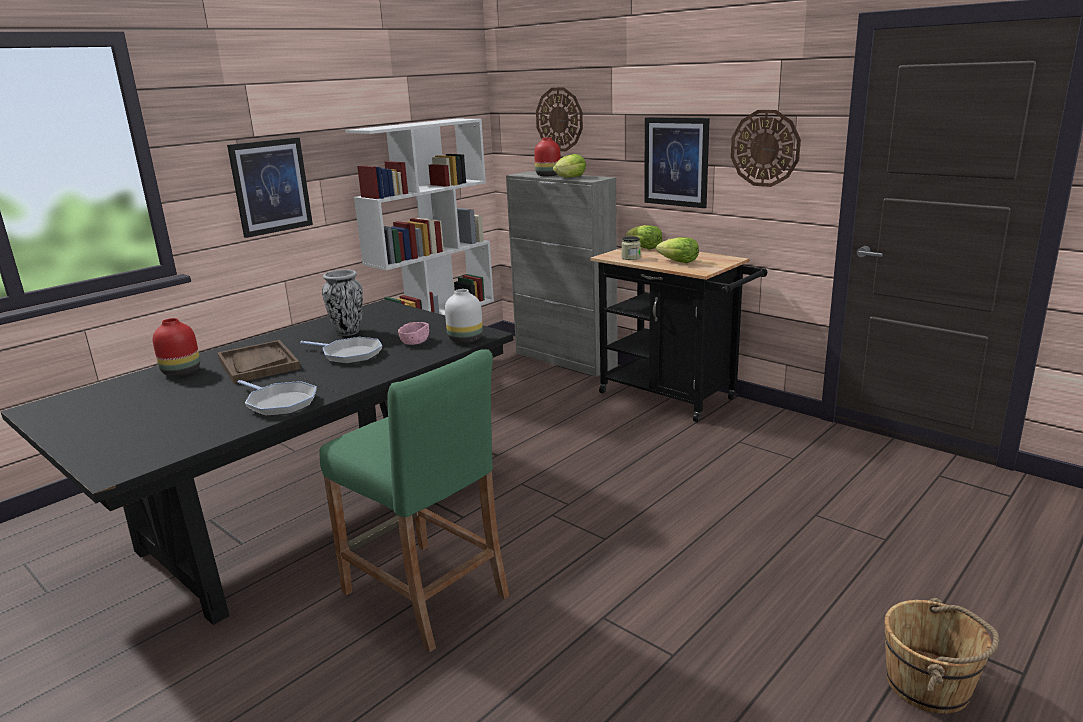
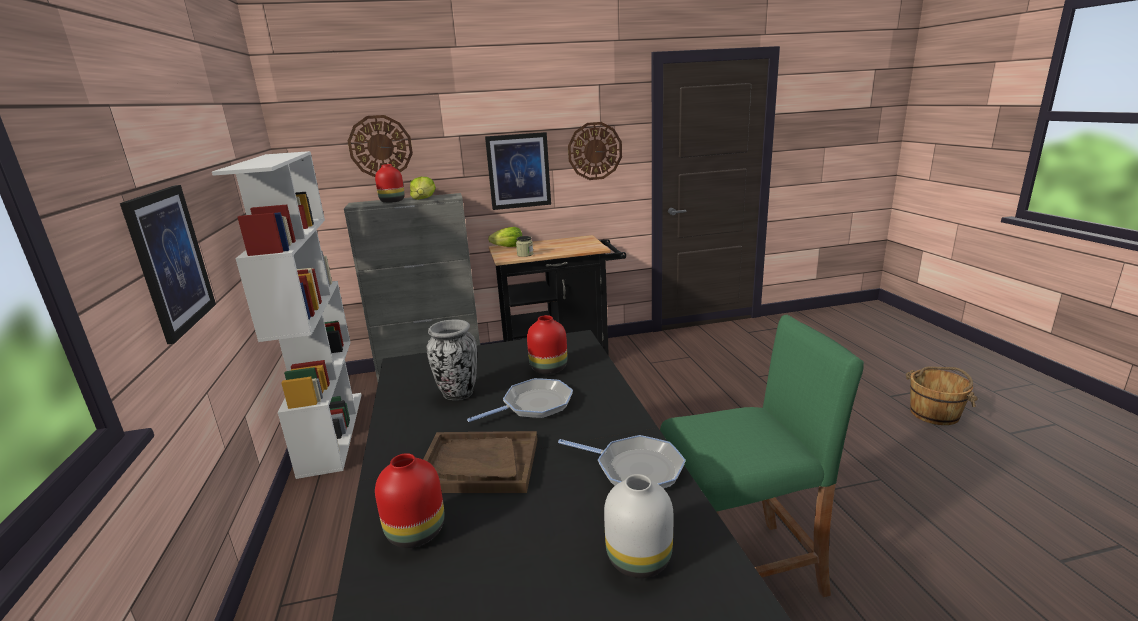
camera: 55 degrees left, 0 degrees up
frying pan [238,380,317,416] -> frying pan turned 45 degrees clockwise [558,435,686,489]
pink bowl [398,322,429,345] -> red vase [527,315,568,374]
white vase [445,289,483,343] -> white vase moved to [604,474,674,578]
lettuce [656,237,699,263] -> none

